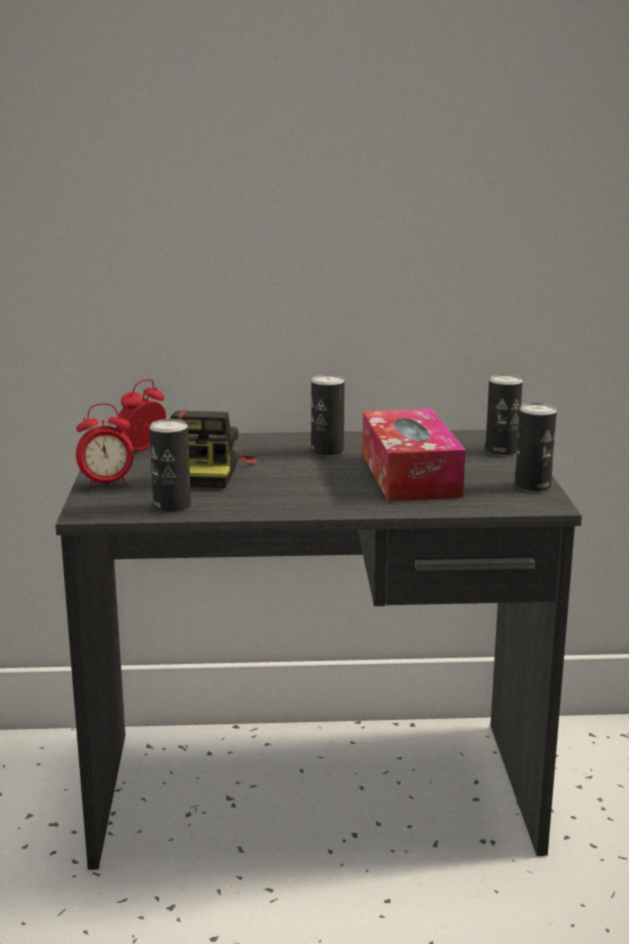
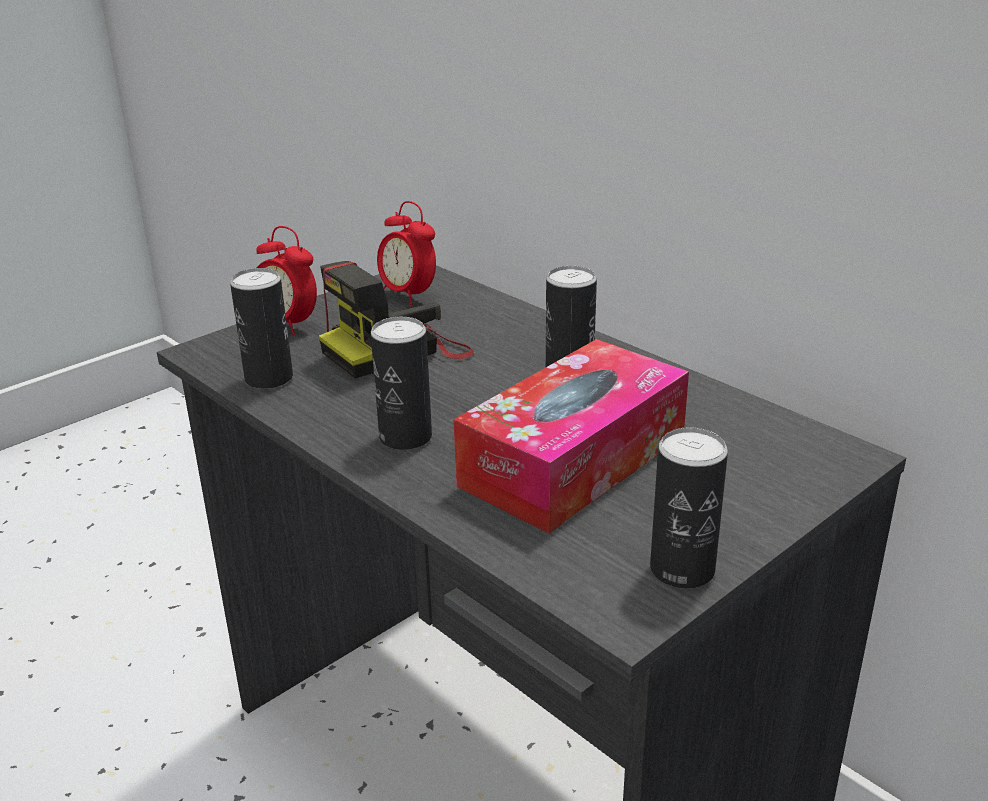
camera: 50 degrees right, 10 degrees up
alarm clock [116,379,166,452] -> alarm clock turned 135 degrees counterclockwise [377,201,436,305]
can [485,374,523,456] -> can moved to [371,317,432,450]

